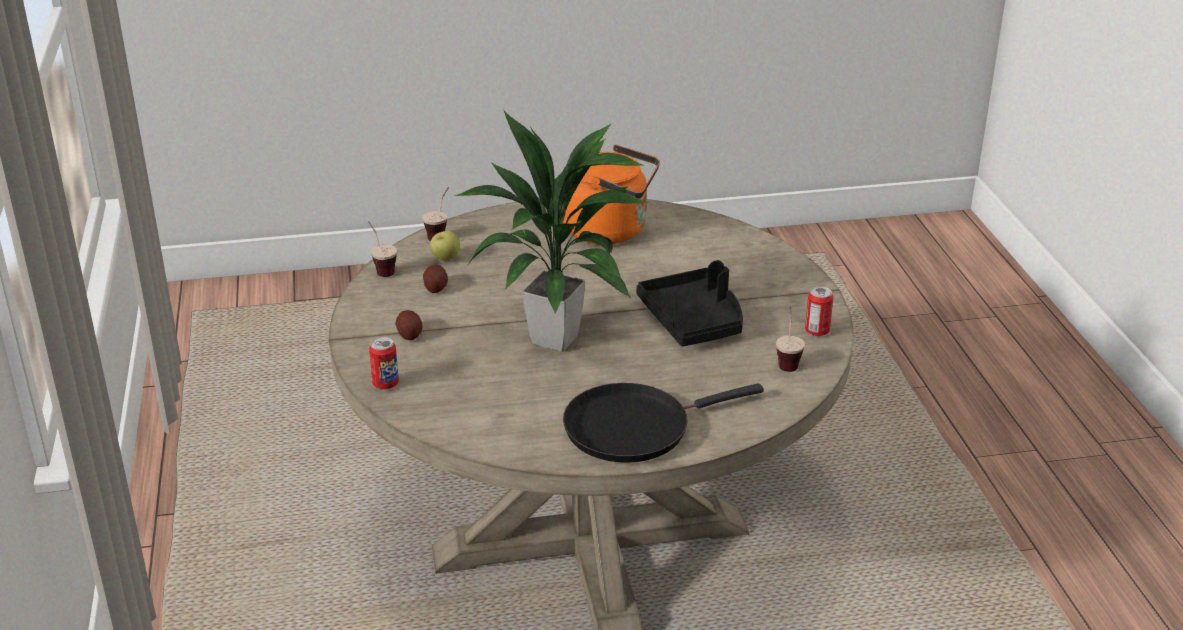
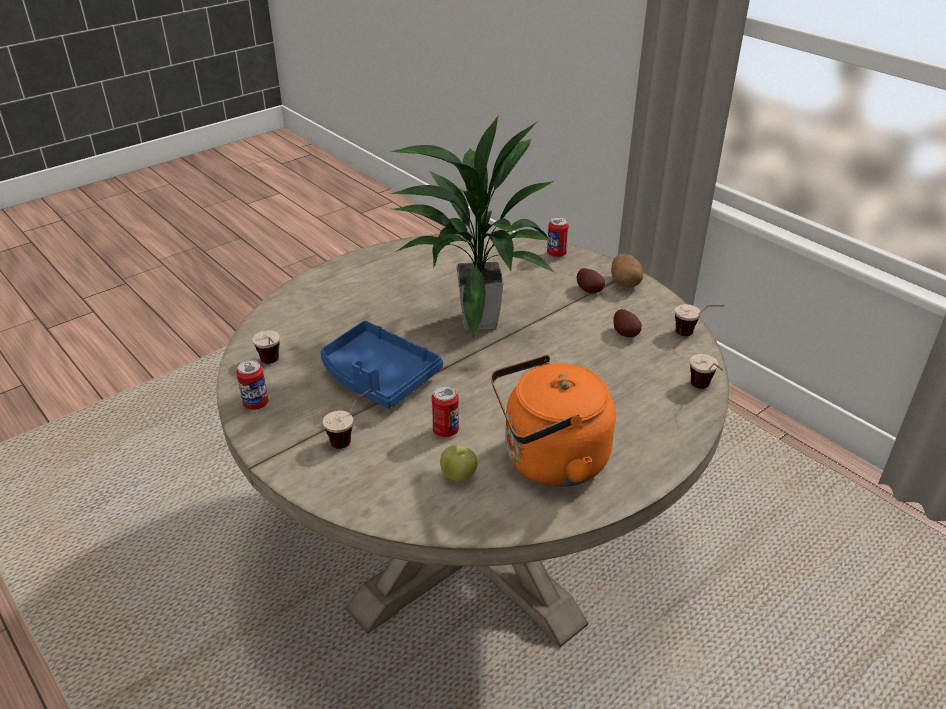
camera: 150 degrees right, 5 degrees up
apple [430,231,460,261] -> apple moved to [440,445,478,481]
black frying pan [563,383,764,463] -> none
black tray [636,260,743,346] -> blue tray [320,321,443,409]
none -> cup [323,389,371,449]
none -> can [431,386,459,437]
none -> potato [611,254,643,288]

